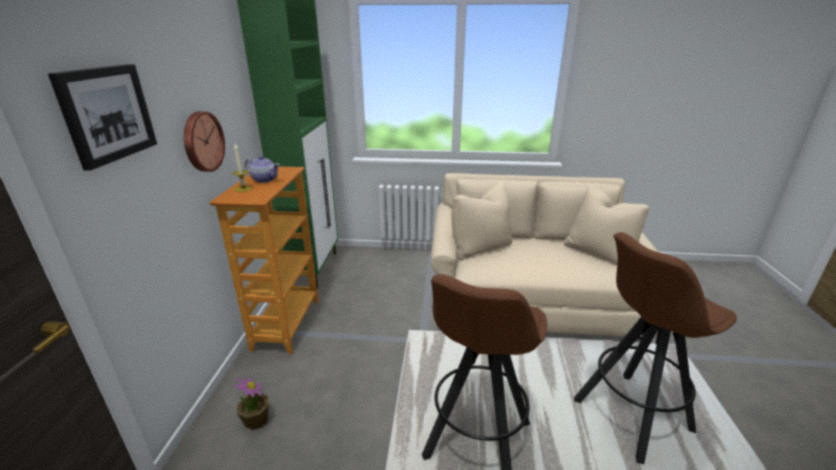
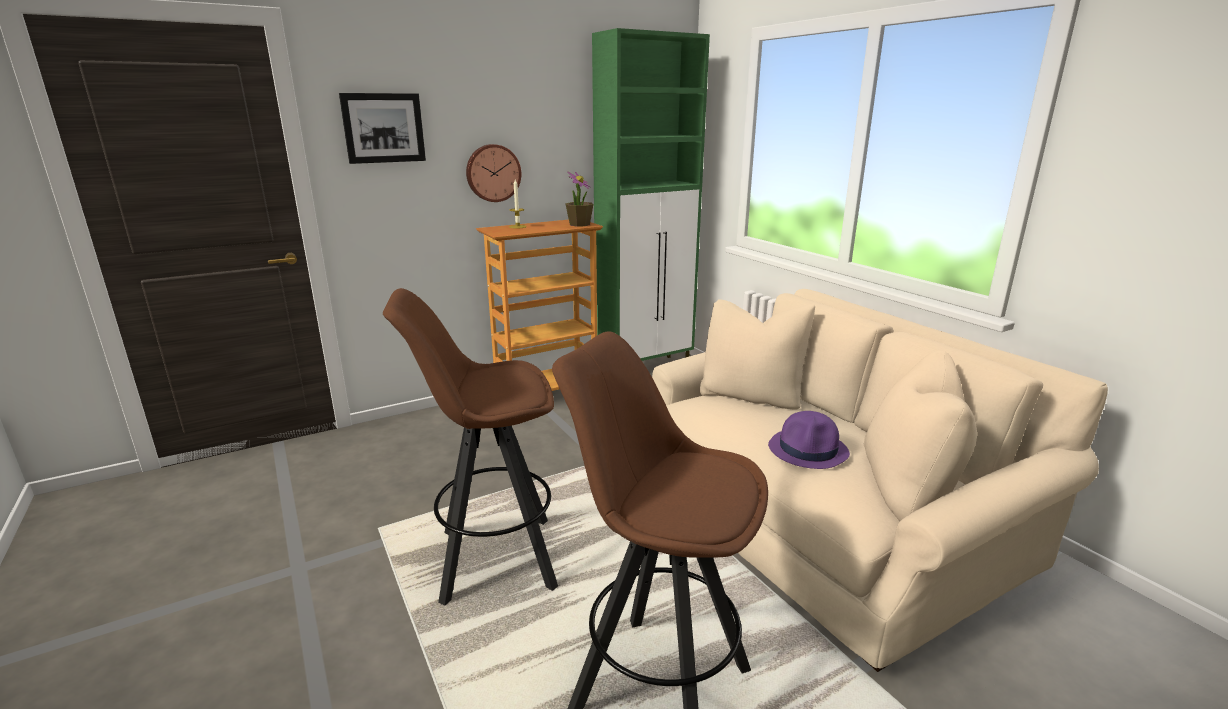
camera: 55 degrees right, 5 degrees down
potted plant [234,378,269,430] -> potted plant moved to [565,172,594,227]
teapot [245,156,280,183] -> none
none -> purple hat [768,411,850,469]

